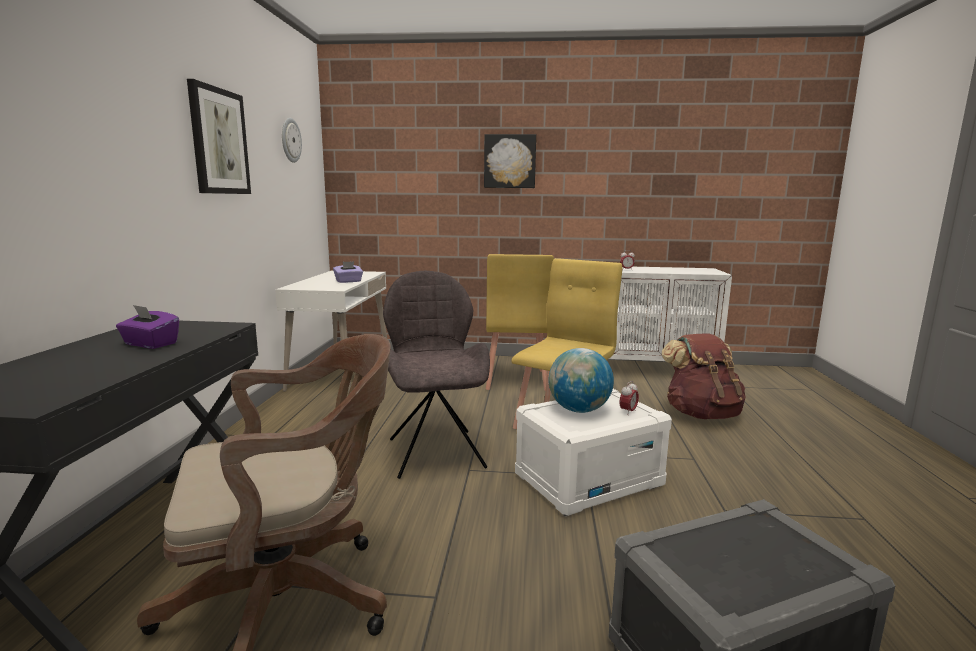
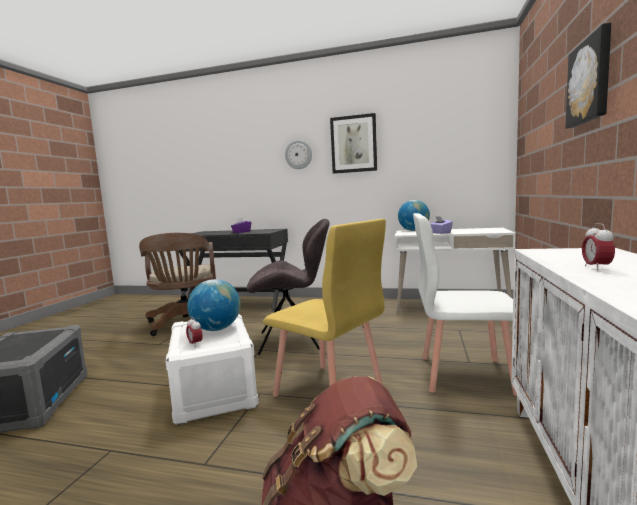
camera: 100 degrees right, 5 degrees down
wall clock [282,118,302,163] -> wall clock moved to [285,140,312,169]
yellow chair [486,254,554,390] -> white chair [413,213,517,396]
none -> globe [398,200,430,231]

